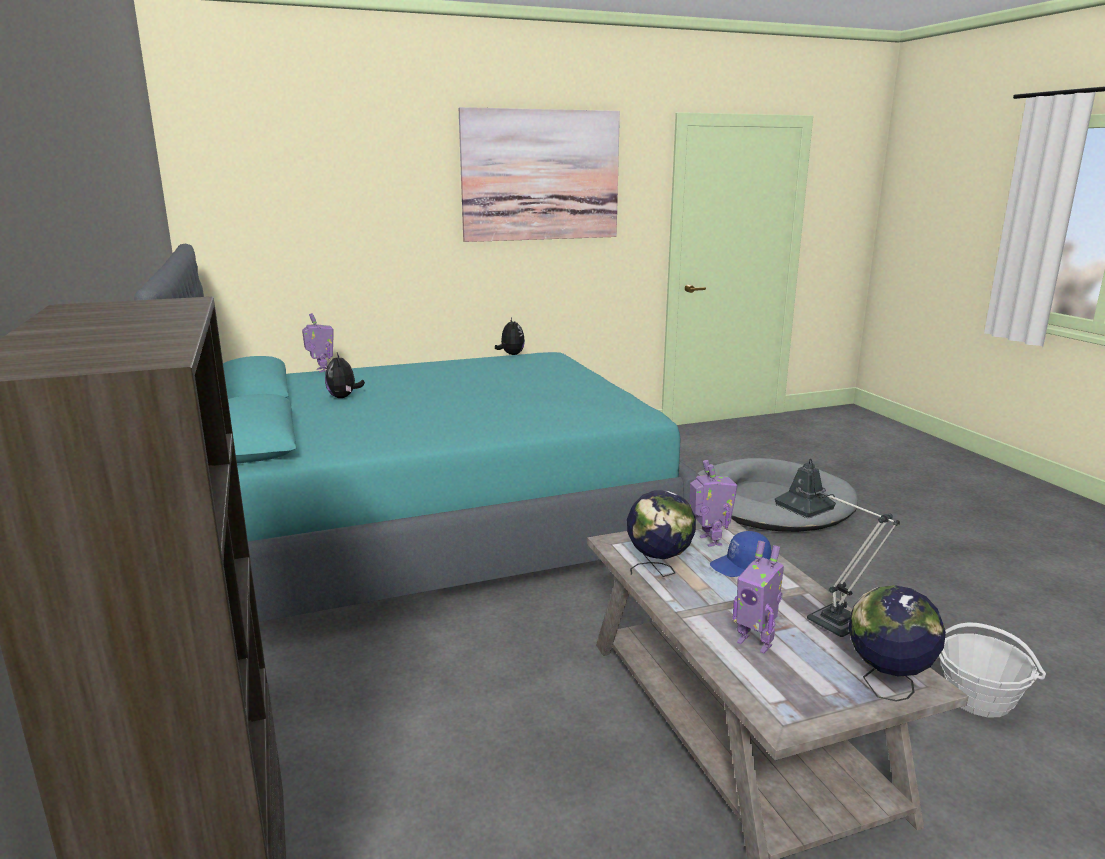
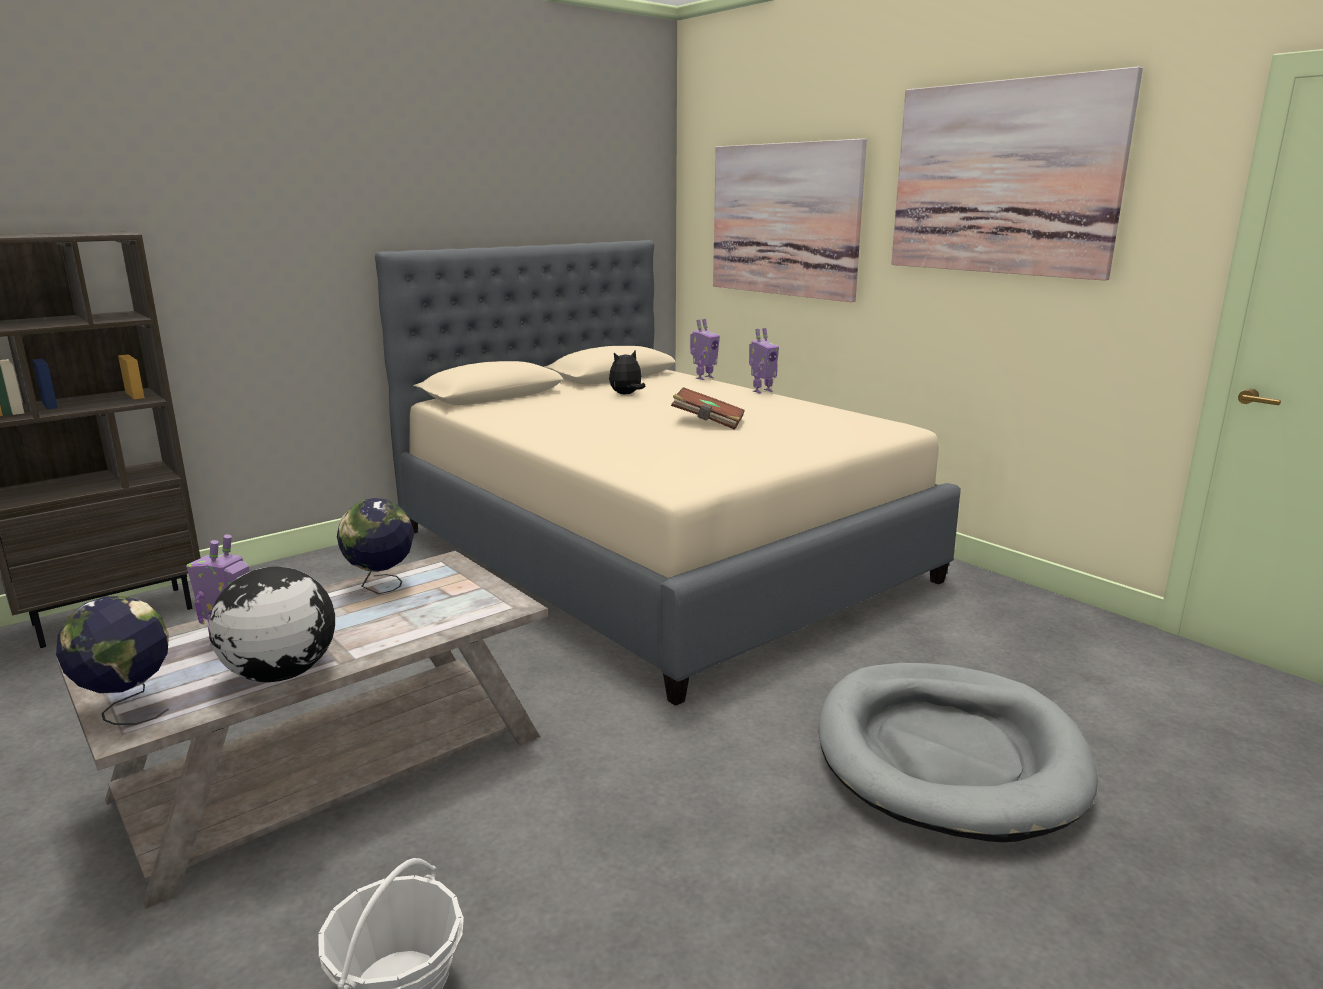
camera: 70 degrees right, 0 degrees up
turquoise bed [134,244,700,622] -> beige bed [375,240,961,706]
plush toy [495,318,525,355] -> none
toy robot [690,460,738,547] -> toy robot moved to [749,328,779,394]
blue cap [710,531,772,577] -> none
table lamp [775,459,900,637] -> globe [209,567,335,682]
none -> brown book [671,387,745,430]
none -> picture [713,139,867,302]

